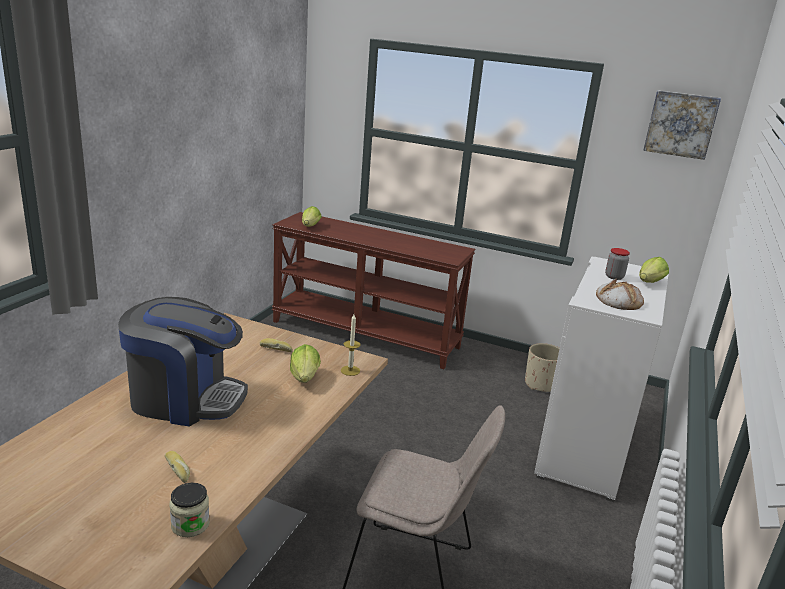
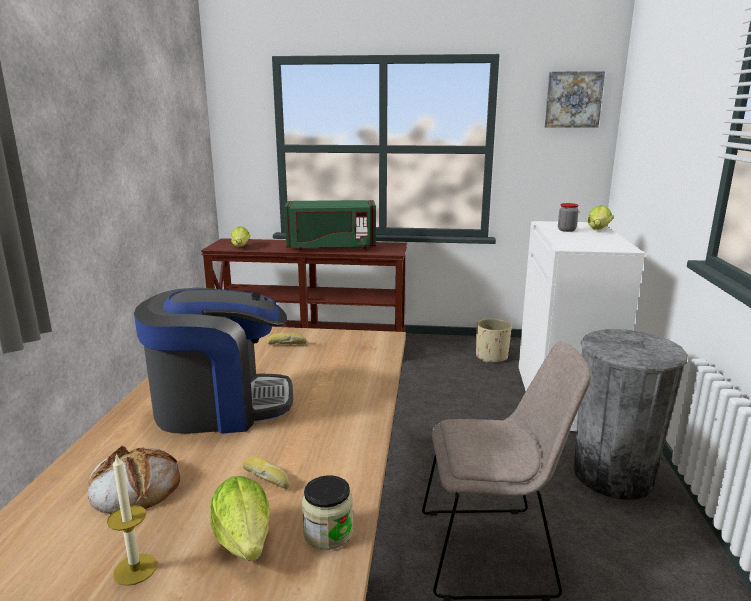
camera: 15 degrees left, 5 degrees down
lettuce [290,344,321,383] -> lettuce moved to [210,476,270,561]
candle [341,315,361,376] -> candle moved to [107,453,157,586]
bread [596,279,644,310] -> bread moved to [88,446,180,515]
none -> green microwave [284,200,376,250]
none -> grey trash can [573,329,688,500]

